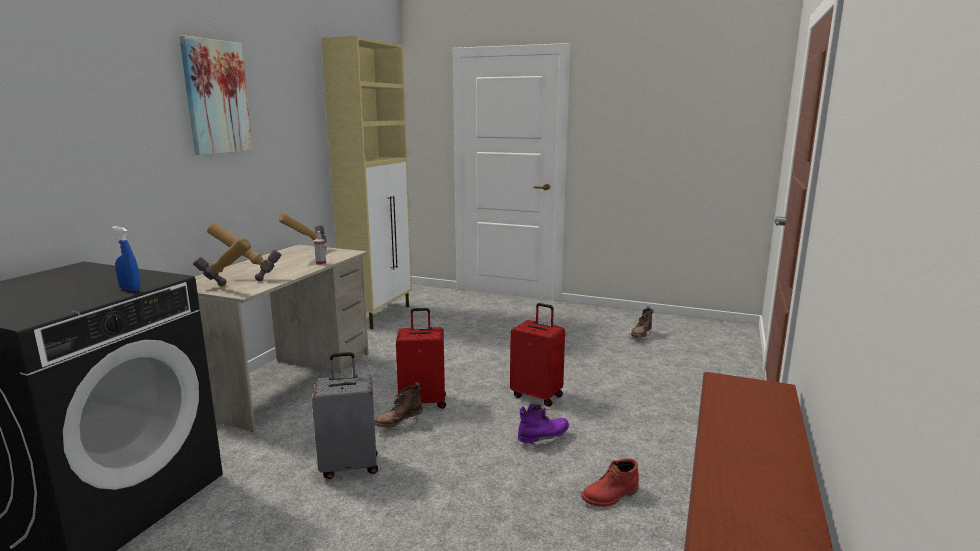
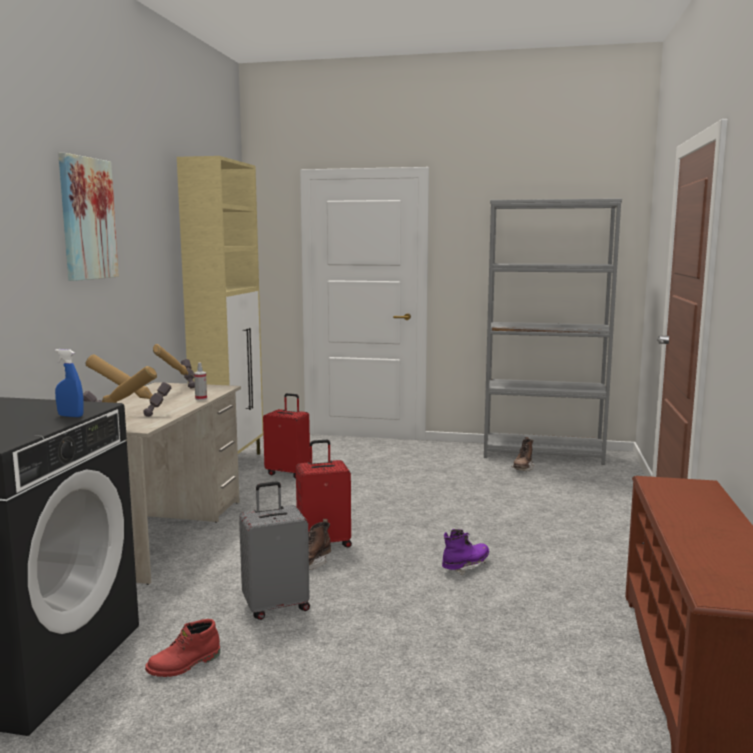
camera: 10 degrees left, 5 degrees down
red suitcase [510,303,565,407] -> red suitcase moved to [263,393,310,479]
red boot [581,459,639,507] -> red boot moved to [145,619,220,677]
none -> grey bookcase [484,198,622,465]

